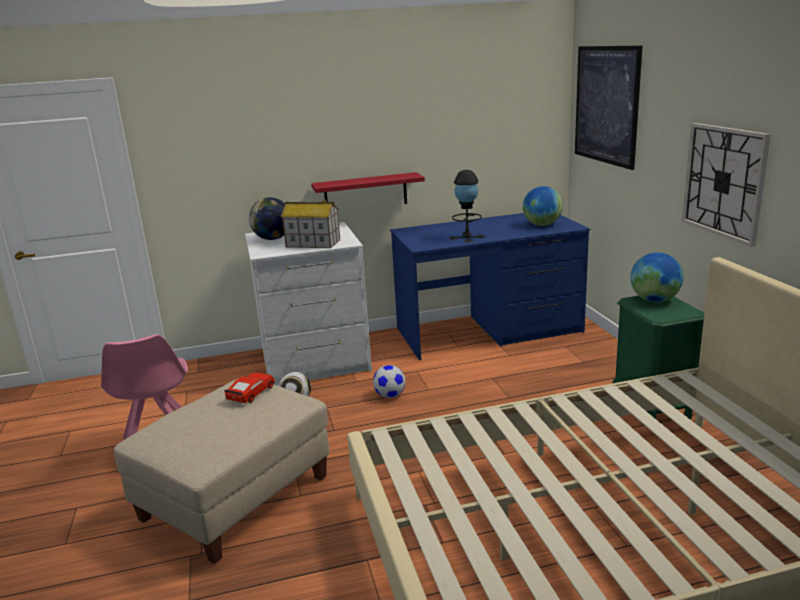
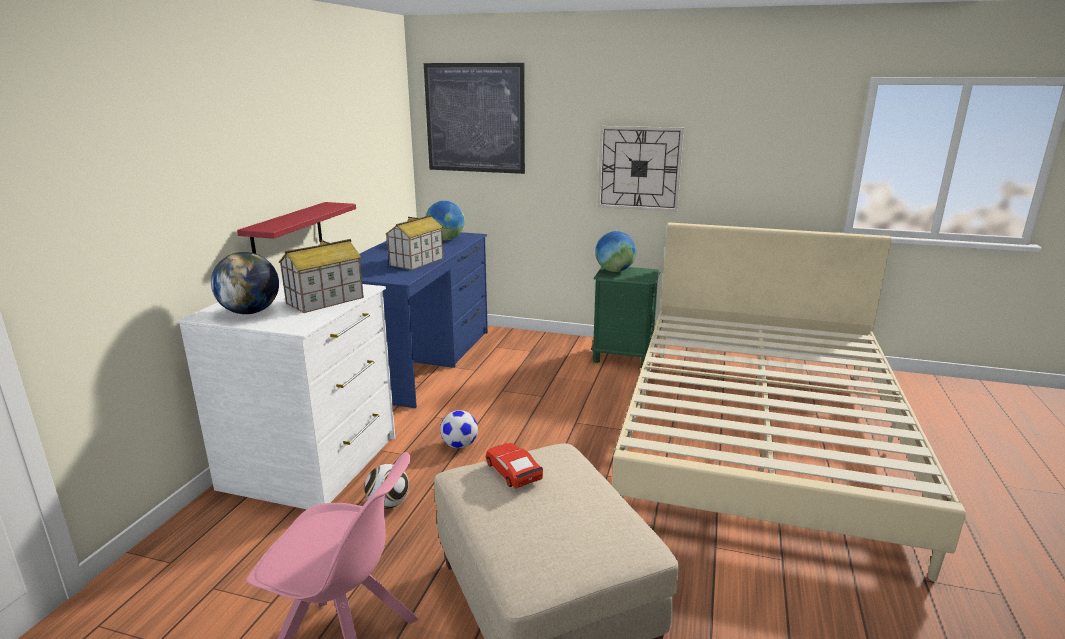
camera: 60 degrees left, 0 degrees up
black table lamp [449,170,486,243] -> toy house [386,215,444,270]

